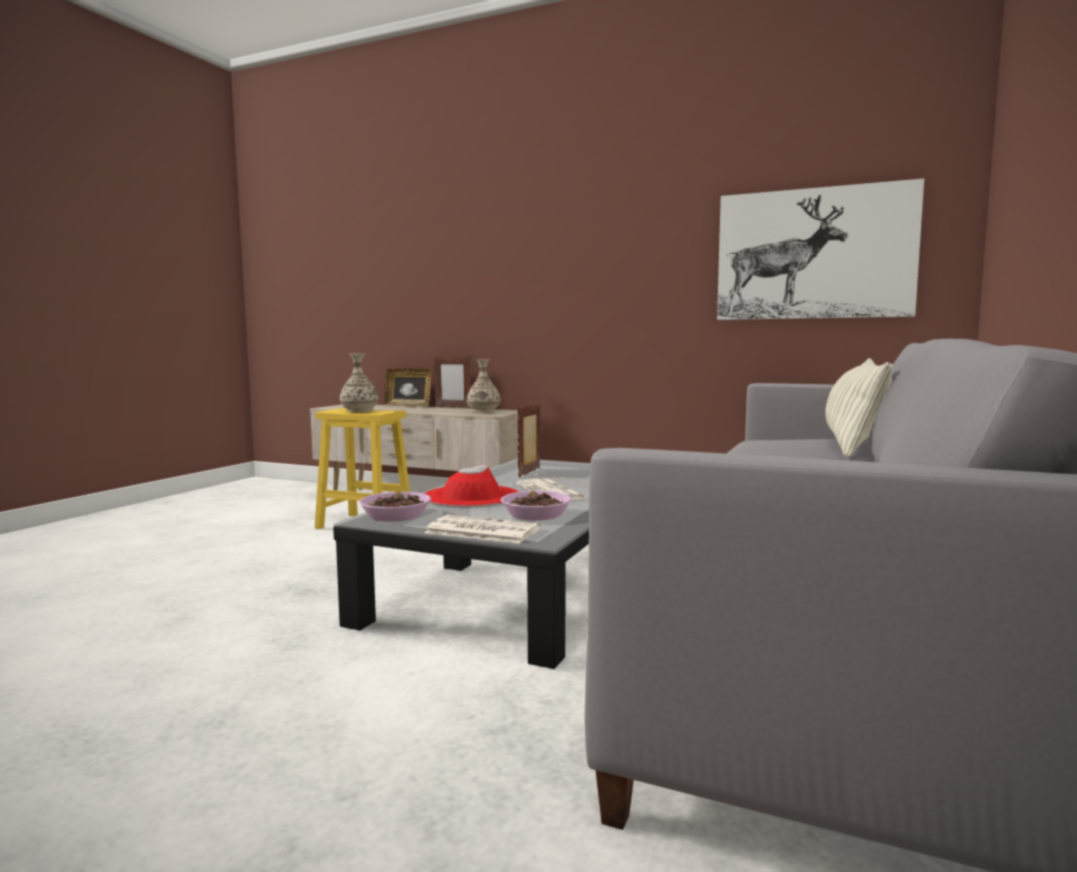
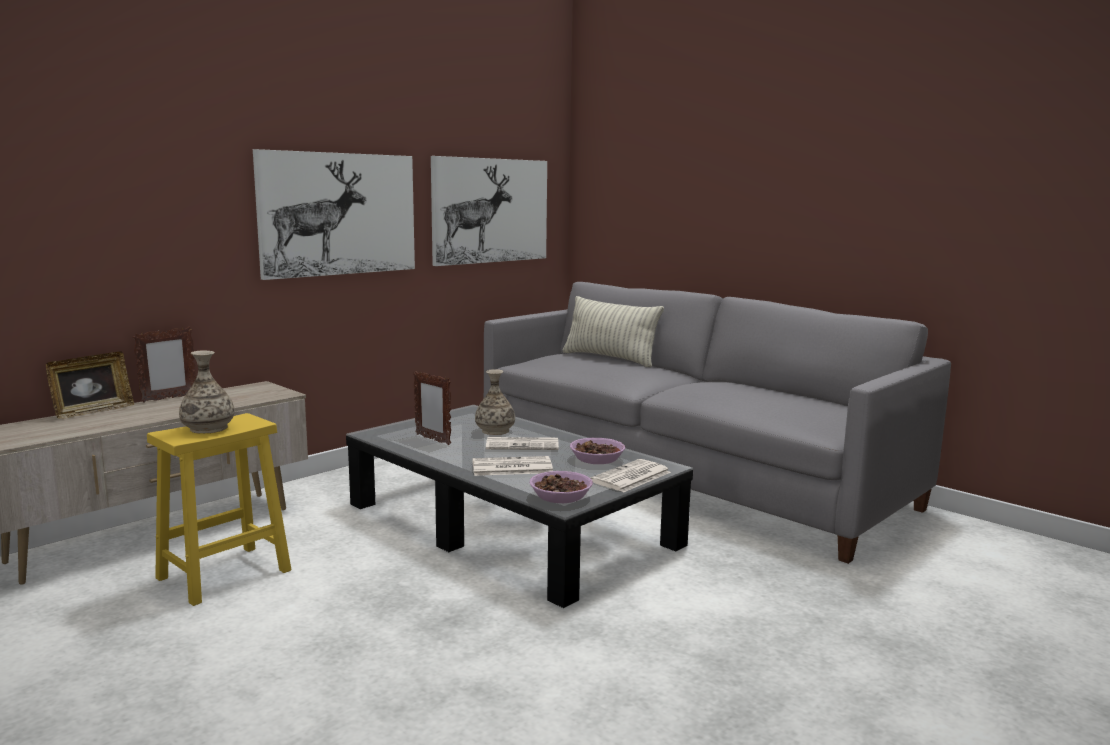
camera: 70 degrees left, 5 degrees up
red hat [424,465,519,507] -> newspaper [472,456,553,476]
vase [467,359,501,412] -> vase moved to [475,369,515,435]
none -> picture [253,149,415,280]

